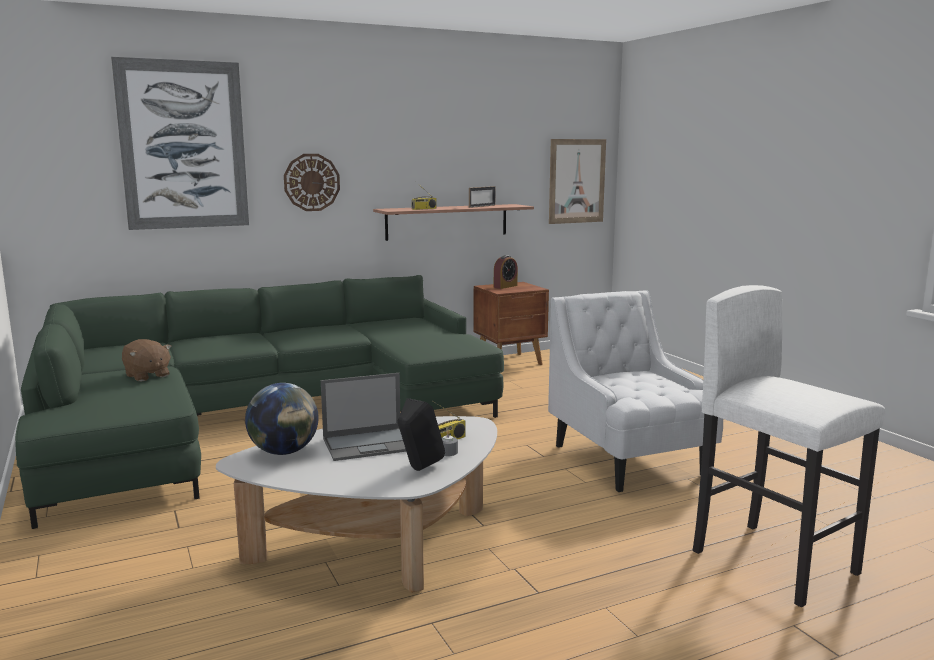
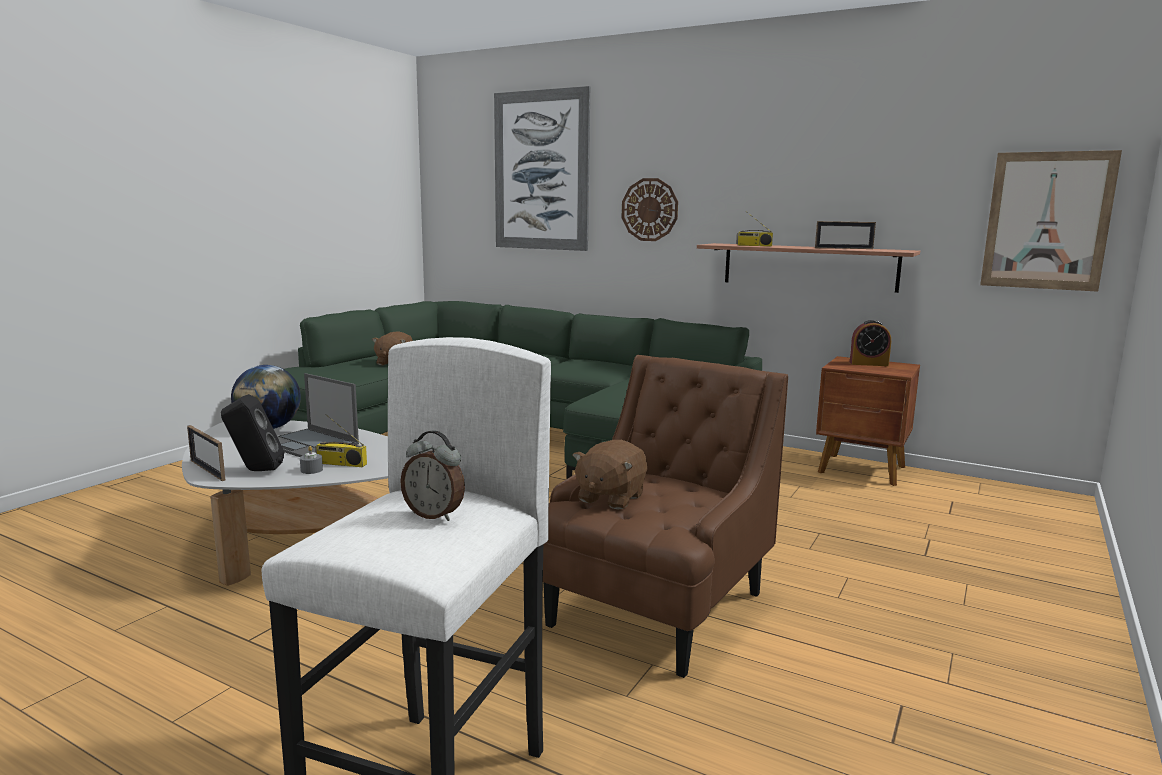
camera: 55 degrees right, 0 degrees up
white armchair [548,290,723,492] -> brown armchair [543,355,788,678]
none -> picture frame [187,425,225,481]
none -> alarm clock [400,430,465,521]
none -> brown plush toy [573,440,647,510]

